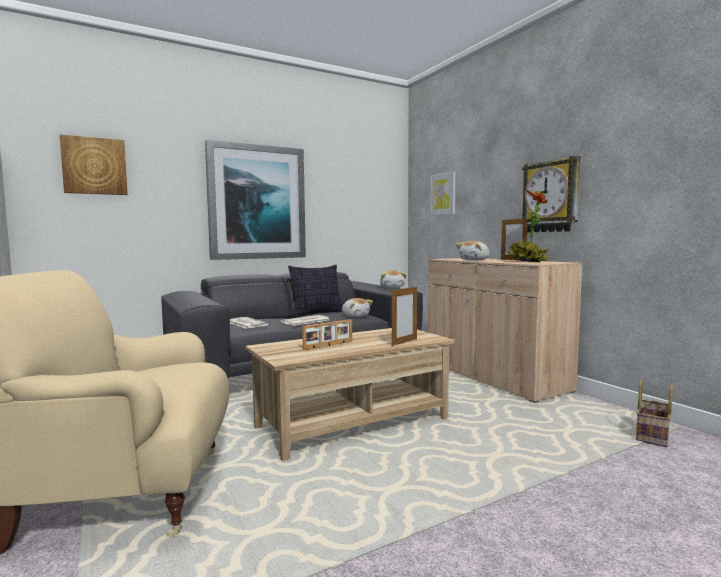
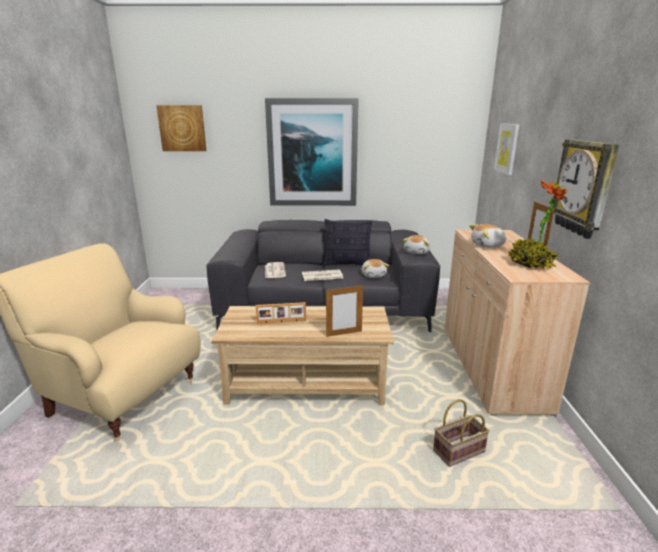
camera: 30 degrees right, 15 degrees up
basket [636,379,673,447] -> basket moved to [433,399,490,467]

